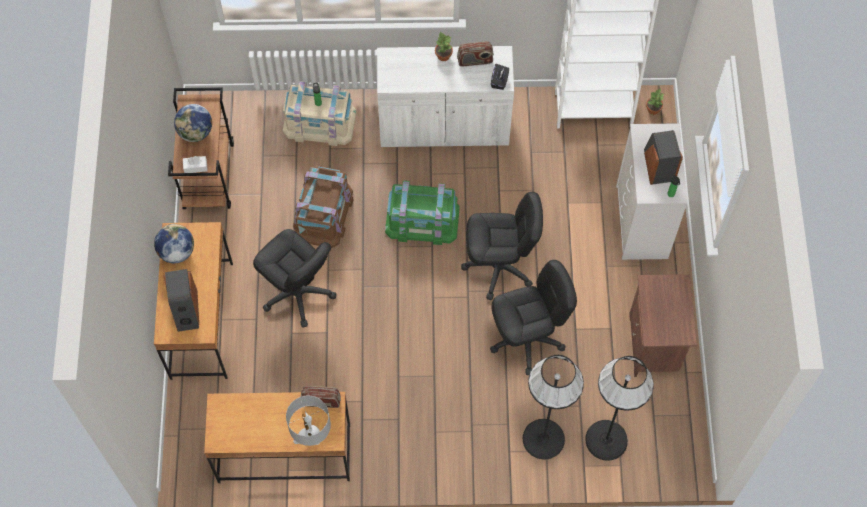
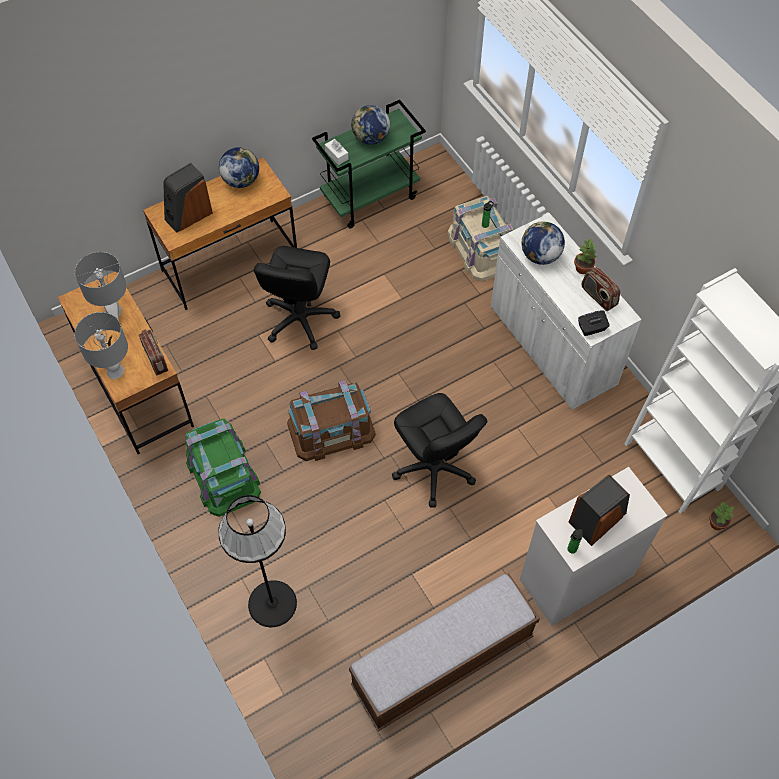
camera: 60 degrees right, 5 degrees down
brown cart [168,87,234,209] -> green cart [312,100,426,229]
brown storage box [293,166,353,248] -> brown storage box moved to [287,380,376,461]
green storage box [385,181,459,245] -> green storage box moved to [185,418,261,517]
black office chair [490,260,577,375] -> none
black floor lamp [585,356,654,461] -> none
brown nightstand [629,274,697,377] -> bench [349,574,540,731]
none -> grey table lamp [75,252,126,320]
none -> globe [522,221,565,265]

